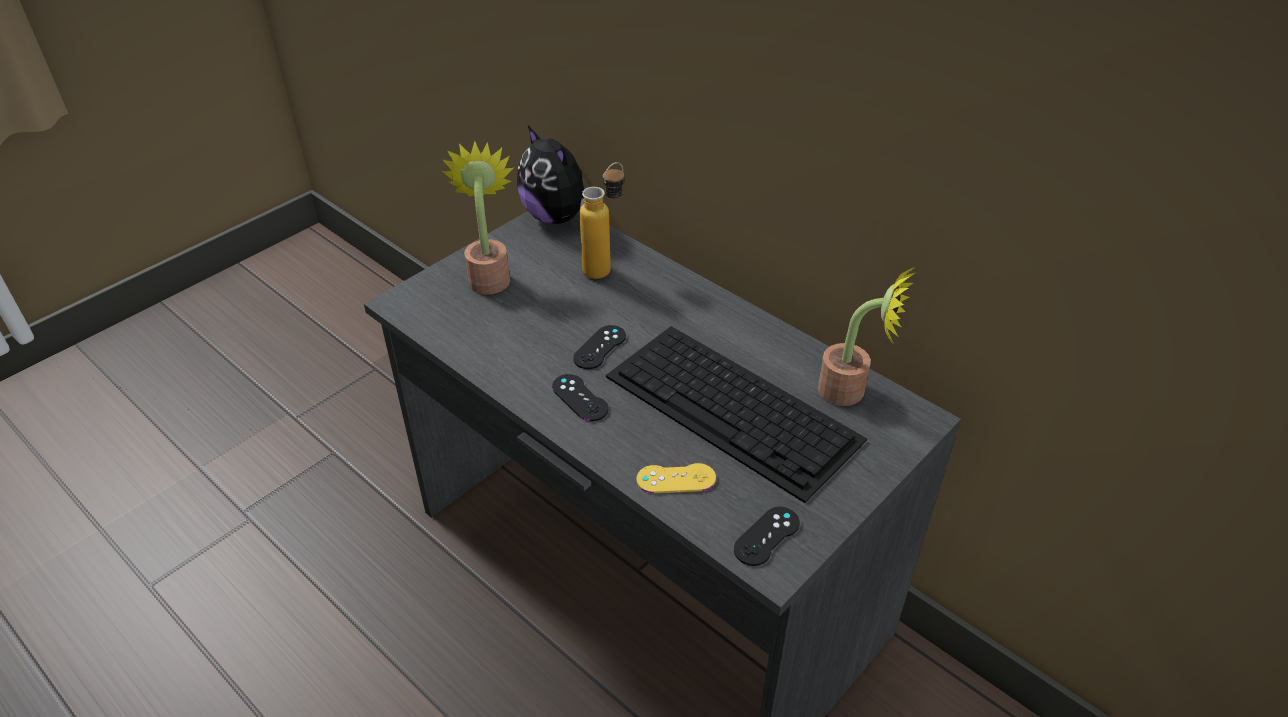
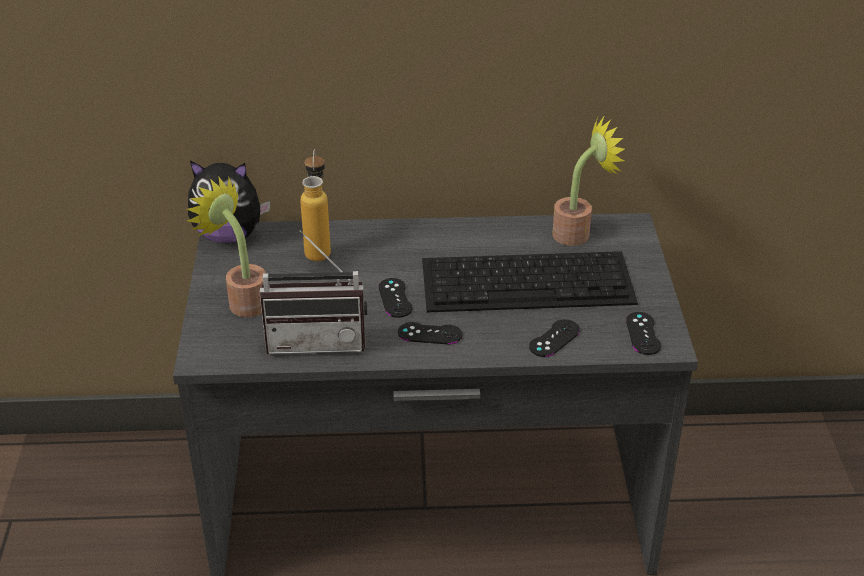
camera: 45 degrees left, 5 degrees down
yellow game controller [636,463,716,493] -> black game controller [529,319,580,357]
none -> radio [259,230,367,354]

